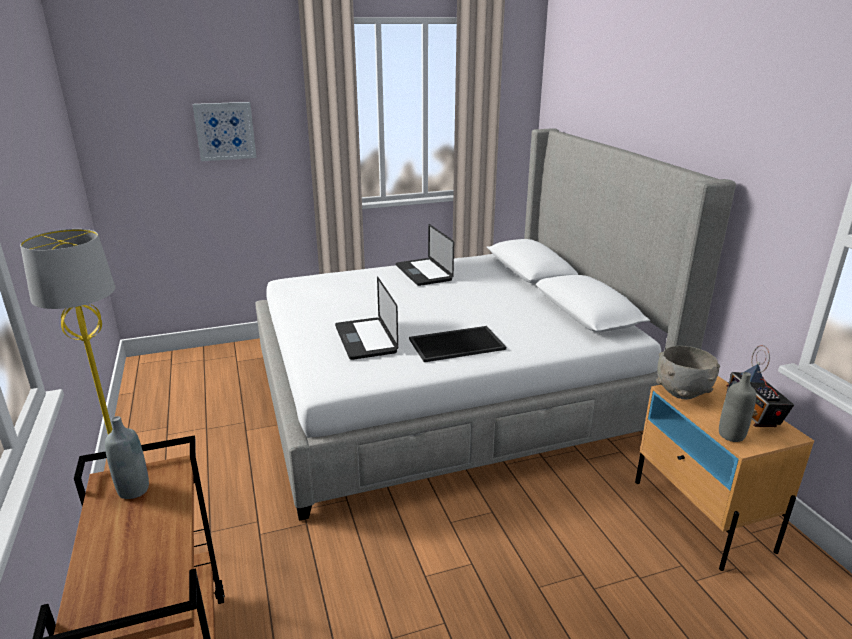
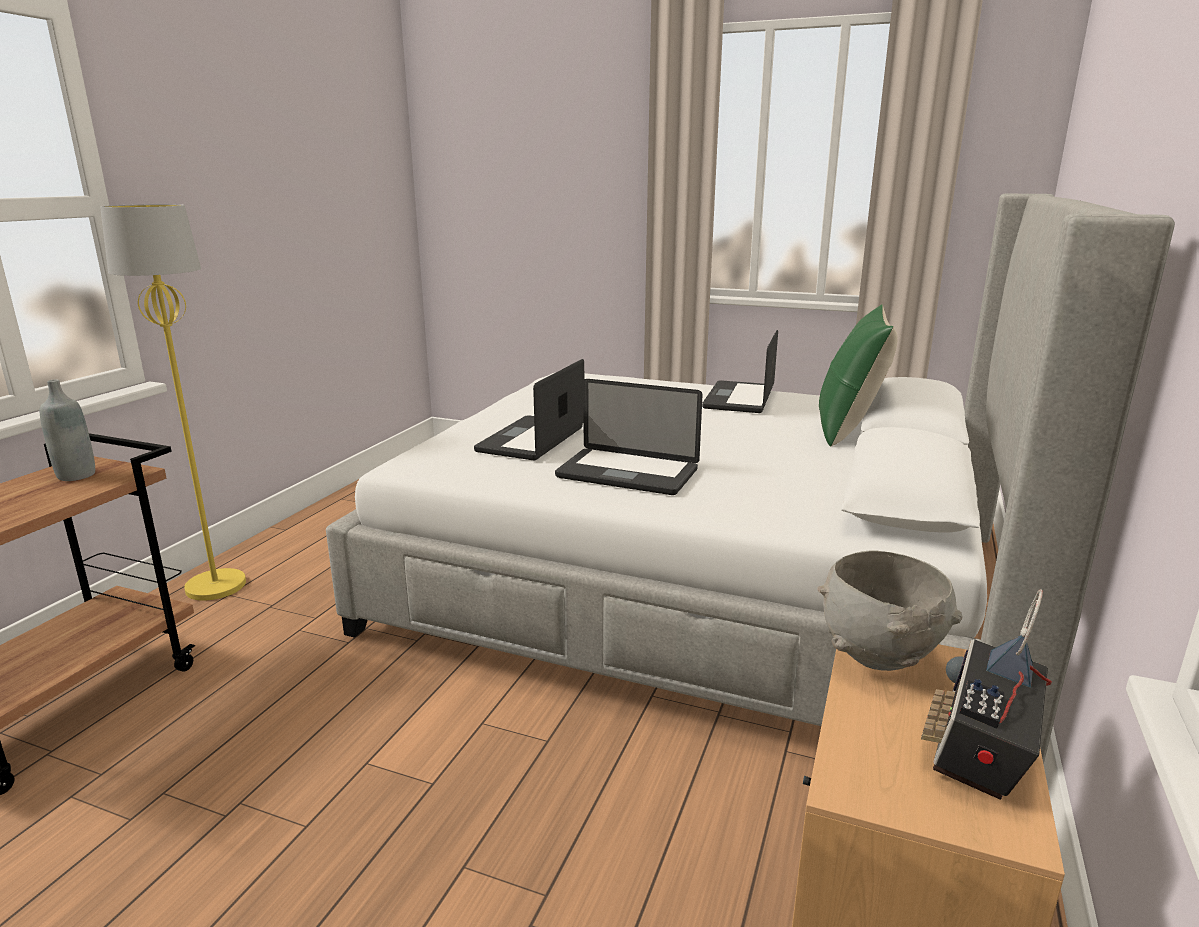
camera: 40 degrees right, 5 degrees down
picture [192,102,257,161] -> none
tray [409,326,506,362] -> laptop [555,379,703,495]
grey bottle [719,372,756,442] -> none
none -> green pillow [819,304,898,447]

